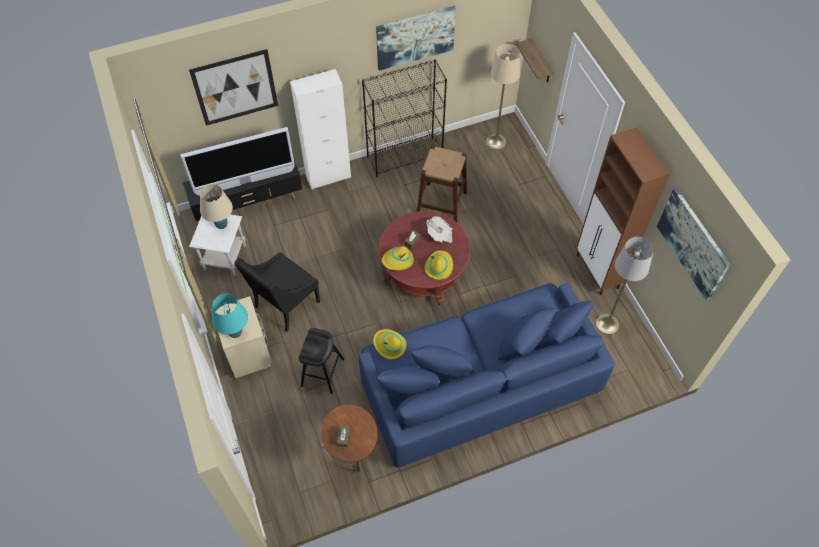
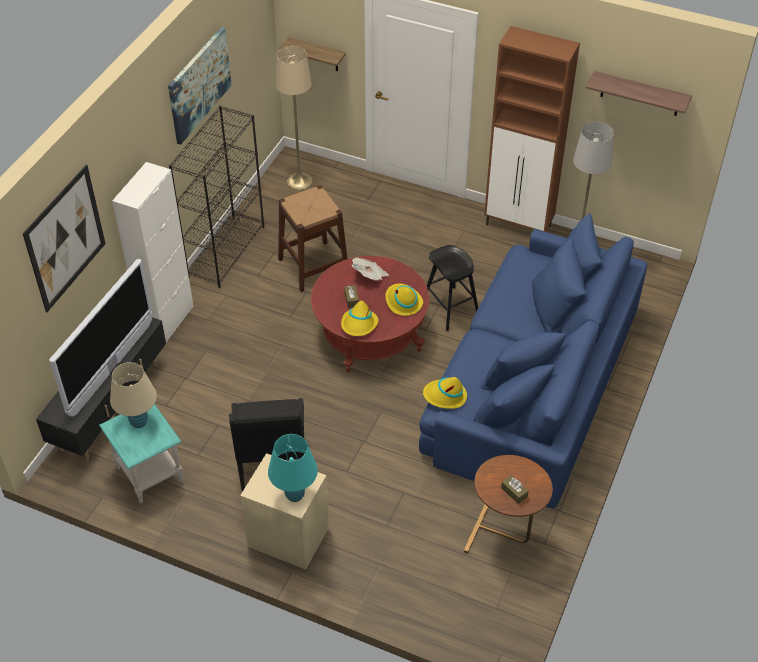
camera: 45 degrees left, 10 degrees down
white side table [189,214,246,276] -> turquoise side table [99,404,183,503]
black stool [299,328,344,394] -> black stool moved to [427,245,478,331]
picture [657,188,731,300] -> shelf [586,71,692,116]

